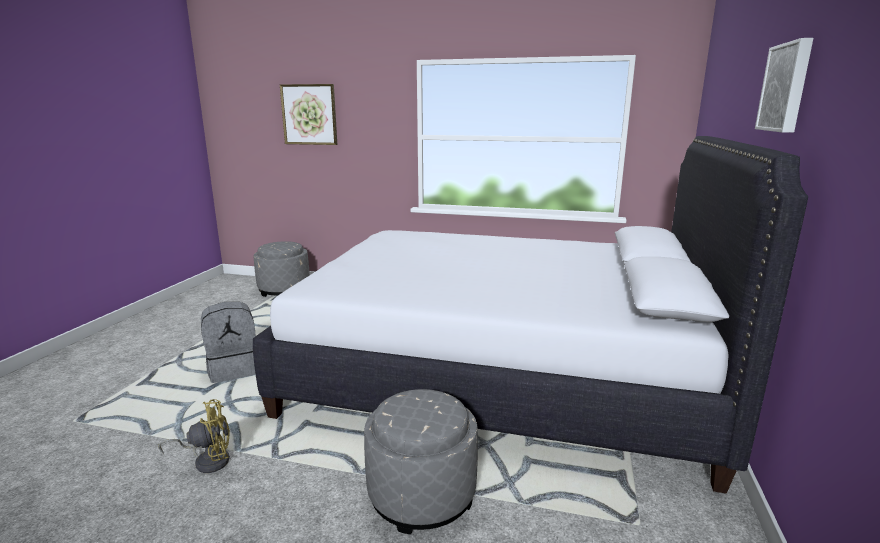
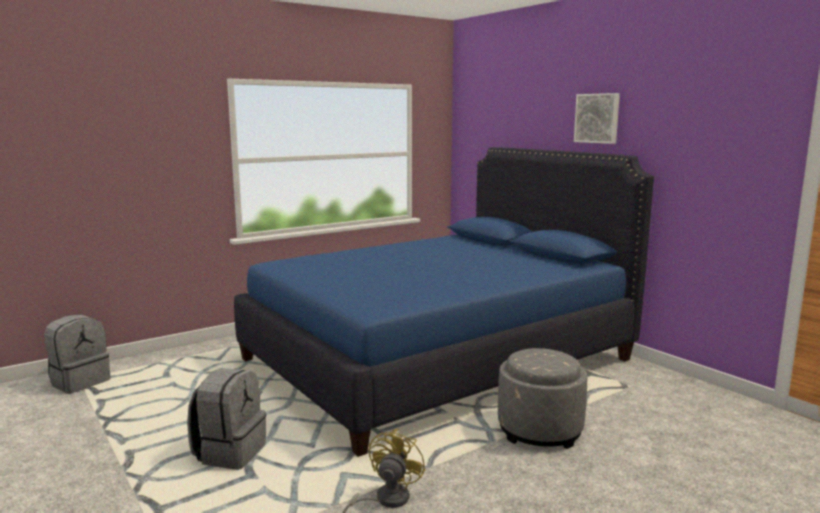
camera: 50 degrees left, 5 degrees down
white bed [253,136,808,494] -> blue bed [234,147,654,457]
grey ottoman [254,241,310,297] -> grey backpack [44,314,111,394]
picture [280,84,337,145] -> none

